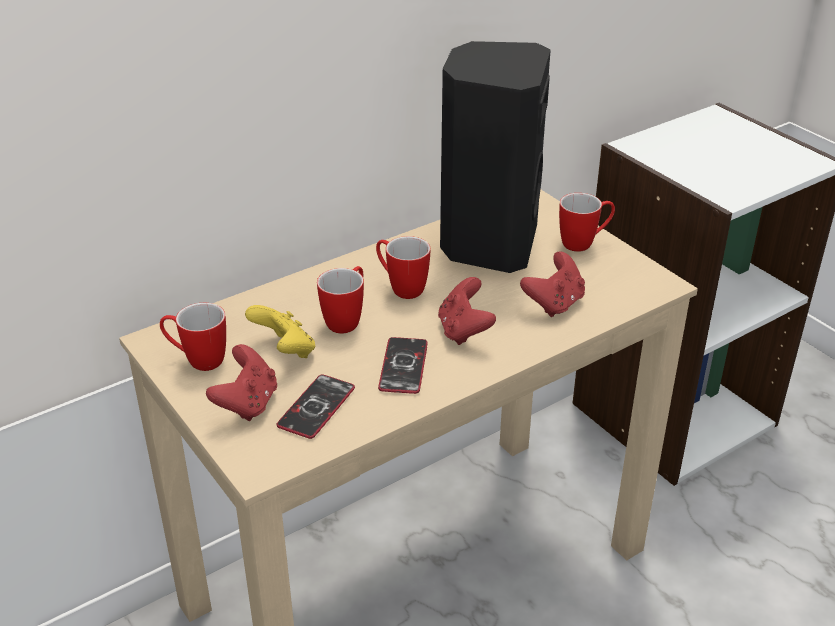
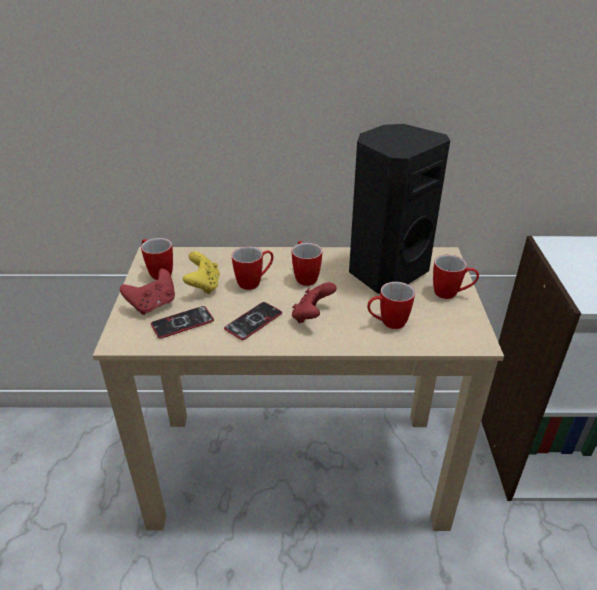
camera: 35 degrees right, 0 degrees up
red game controller [520,251,585,317] -> mug [367,282,415,329]

